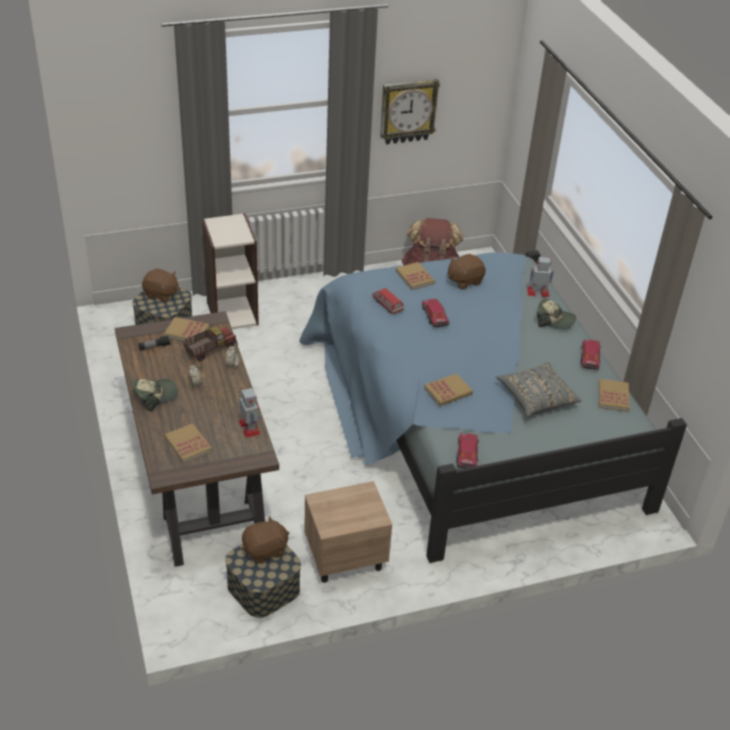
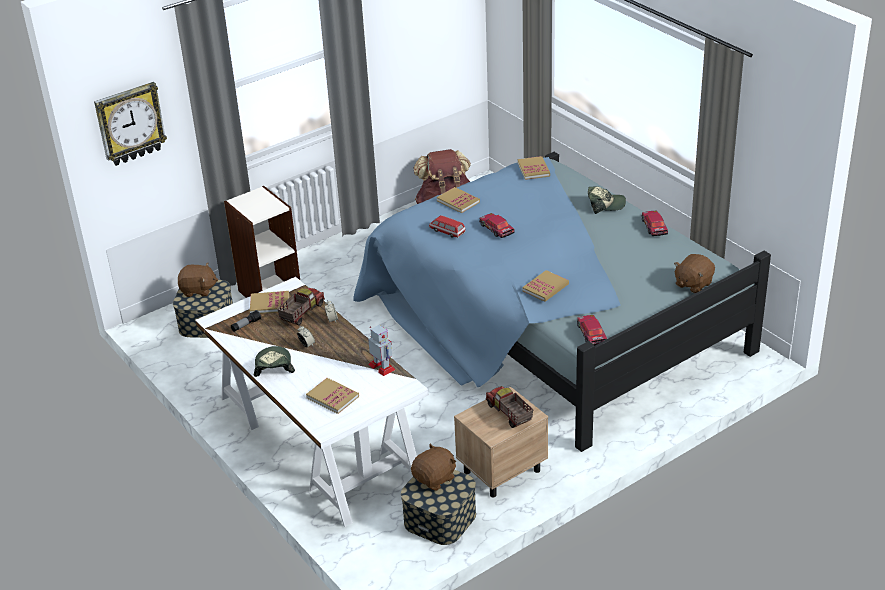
camera: 15 degrees left, 5 degrees down
brown desk [115,311,279,567] -> white desk [195,277,429,527]
cap [130,379,178,412] -> cap turned 45 degrees counterclockwise [254,346,295,377]
wall clock [380,79,440,144] -> wall clock moved to [94,82,167,166]
brown plush toy [448,254,486,290] -> brown plush toy moved to [674,254,715,294]
grey pillow [496,362,581,417] -> none
toy robot [527,257,554,297] -> none
book [599,379,630,412] -> book moved to [517,156,550,180]
none -> toy truck [486,386,533,428]

